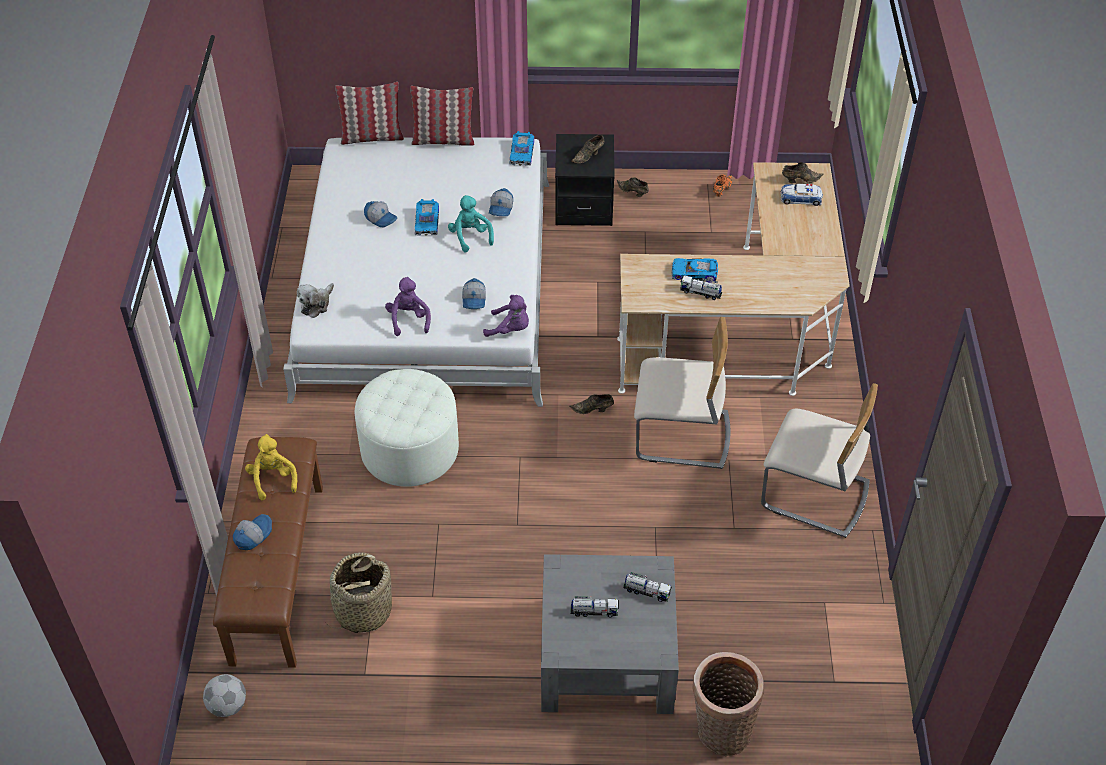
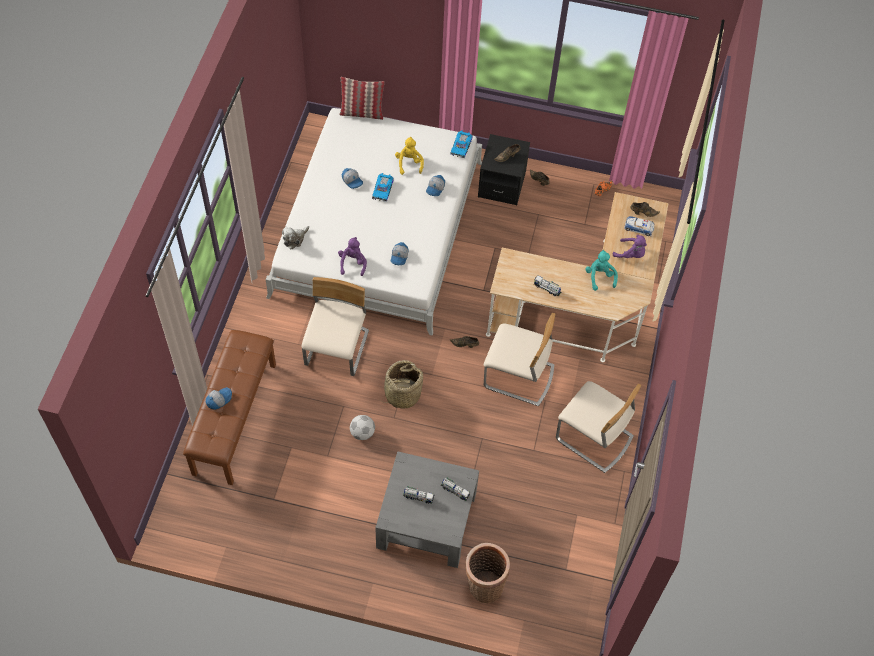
camera: 10 degrees right, 10 degrees up
football [203,674,246,717] -> football moved to [350,415,375,440]
yellow plush toy [245,434,297,500] -> yellow plush toy moved to [395,137,424,175]
basket [326,552,392,633] -> basket moved to [379,360,423,408]
white ottoman [355,369,459,487] -> beige chair [301,277,369,376]
pillow [410,86,475,146] -> none
turquoise plush toy [448,195,494,253] -> turquoise plush toy moved to [585,250,618,291]
purple plush toy [483,295,529,337] -> purple plush toy moved to [613,235,647,258]
toy car [671,258,718,283] -> none

